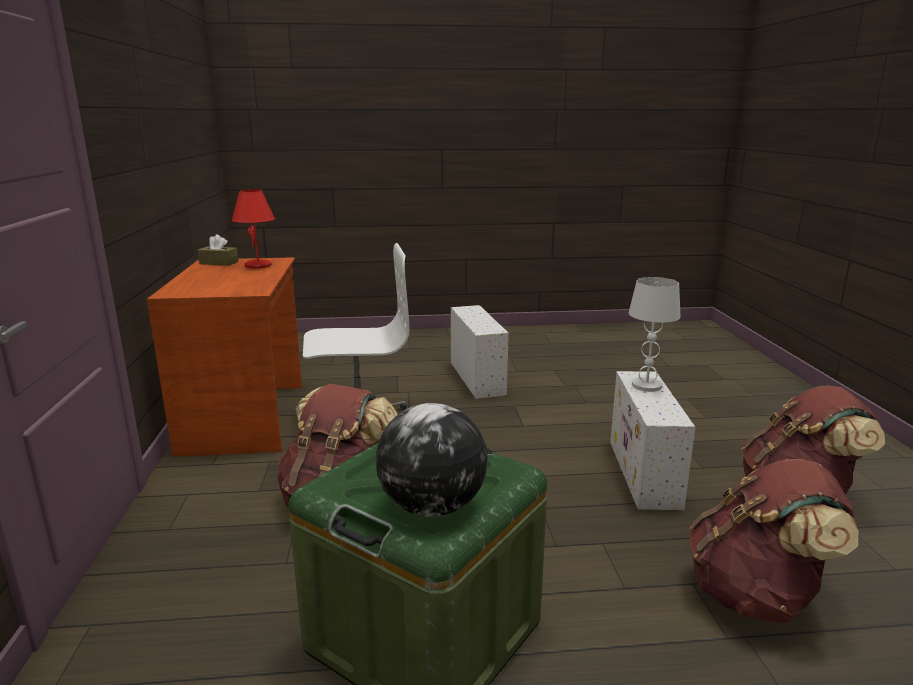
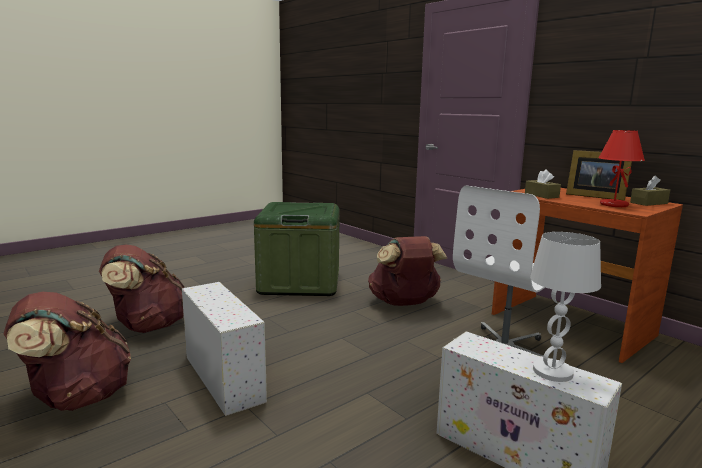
camera: 145 degrees right, 5 degrees down
globe [376,403,488,517] -> none
white table lamp [629,277,681,392] -> white table lamp moved to [530,232,601,382]
none -> brown tissue box [525,169,561,199]
none -> picture frame [566,150,632,201]

